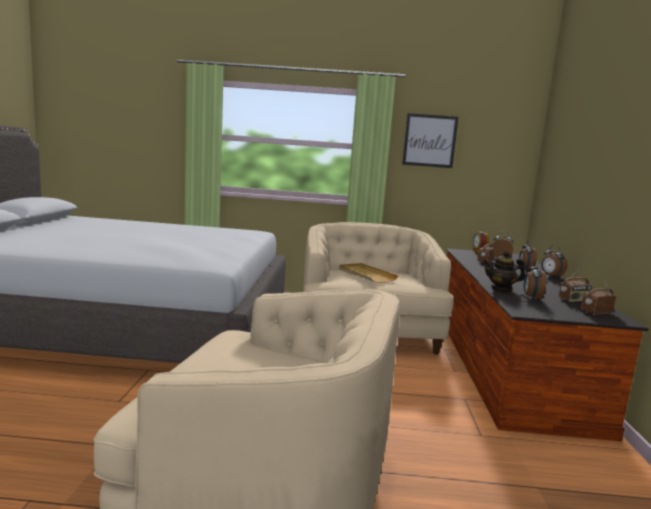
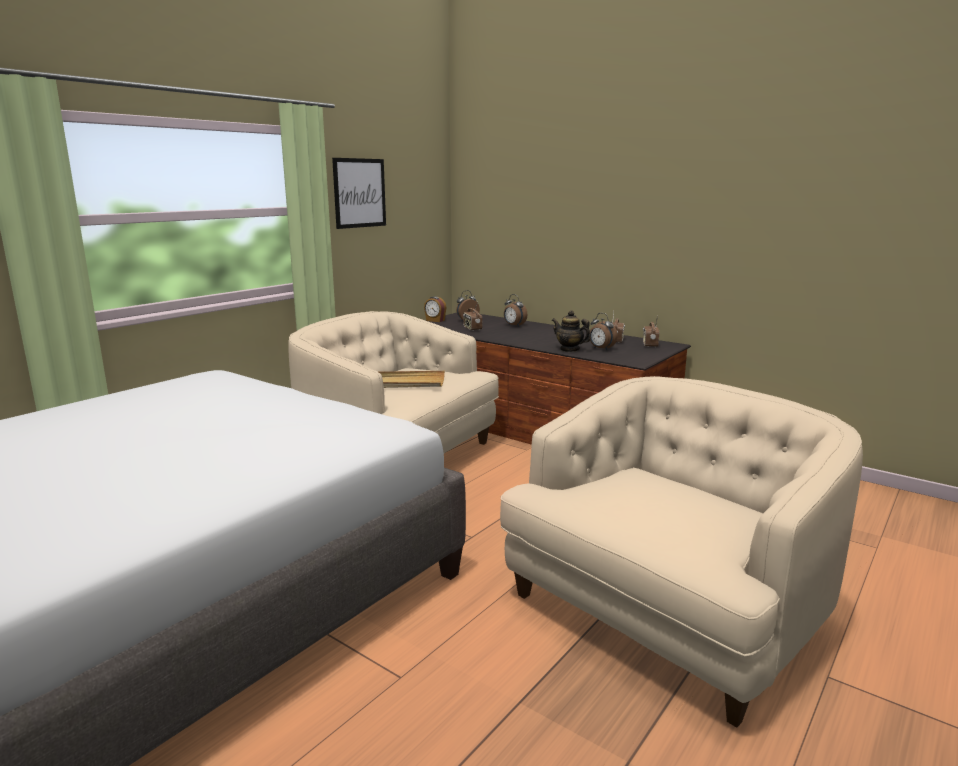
camera: 55 degrees left, 5 degrees up
teapot [483,251,525,292] -> teapot turned 90 degrees clockwise [552,310,591,352]
alarm clock [541,245,567,277] -> none

